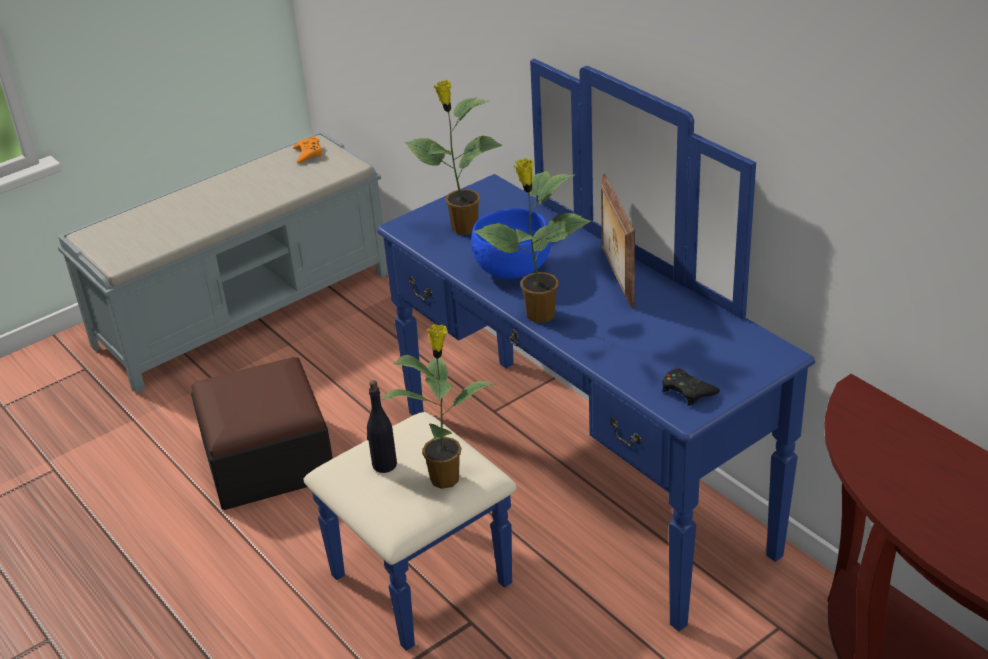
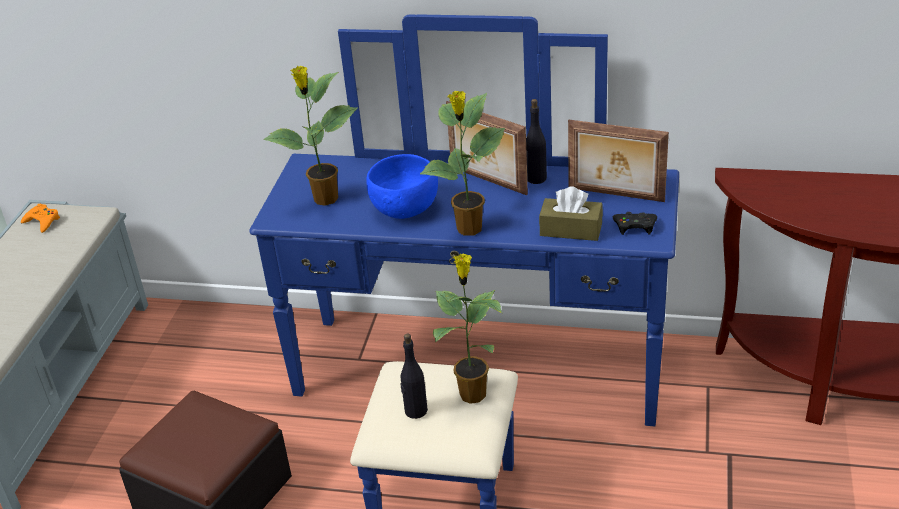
camera: 40 degrees left, 0 degrees up
none -> black bottle [526,99,547,184]
none -> brown tissue box [539,186,603,241]
none -> picture frame [568,120,669,202]

